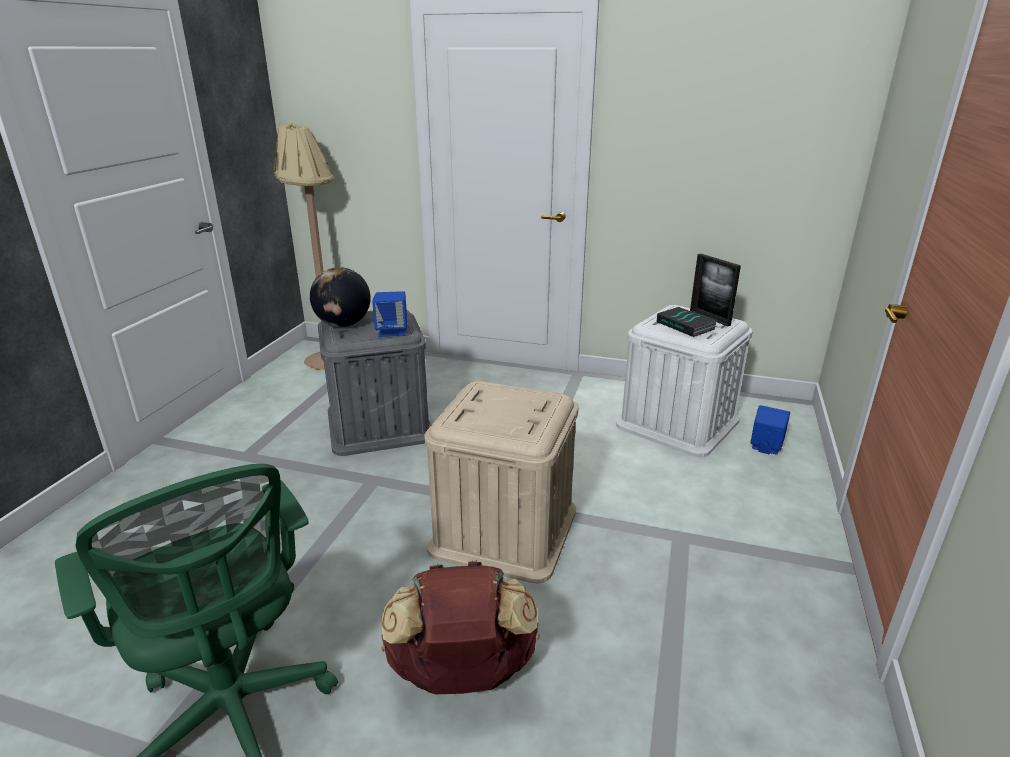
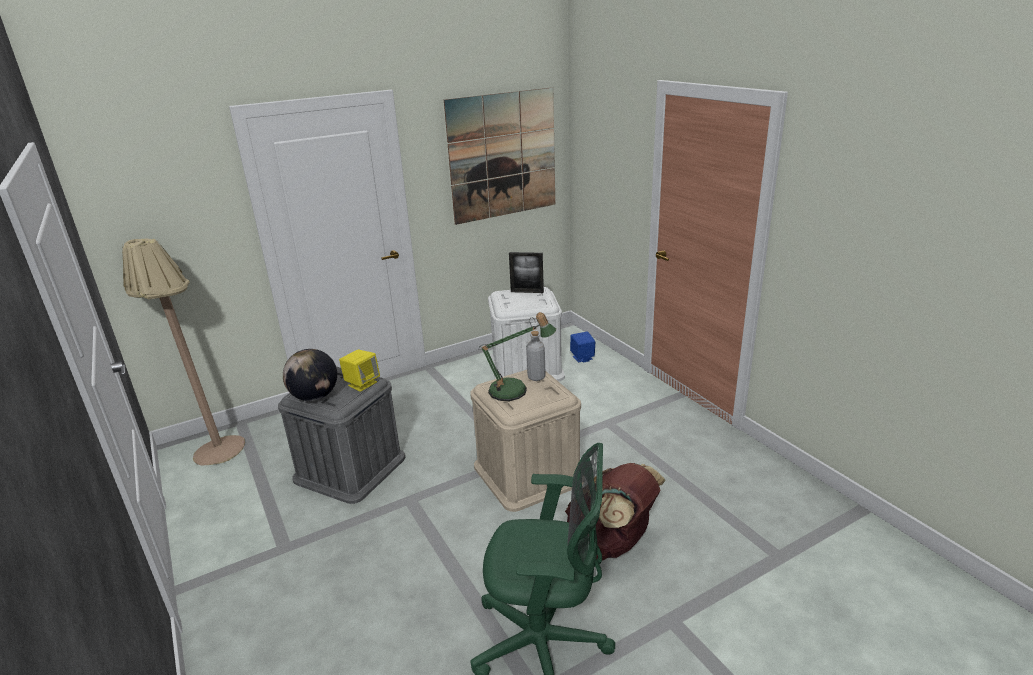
camera: 45 degrees left, 0 degrees up
blue speaker [372,291,407,337] -> yellow speaker [339,349,380,392]
book [657,307,717,337] -> none
none -> picture [444,87,555,225]
none -> table lamp [479,312,556,401]
none -> grey bottle [526,331,546,381]

